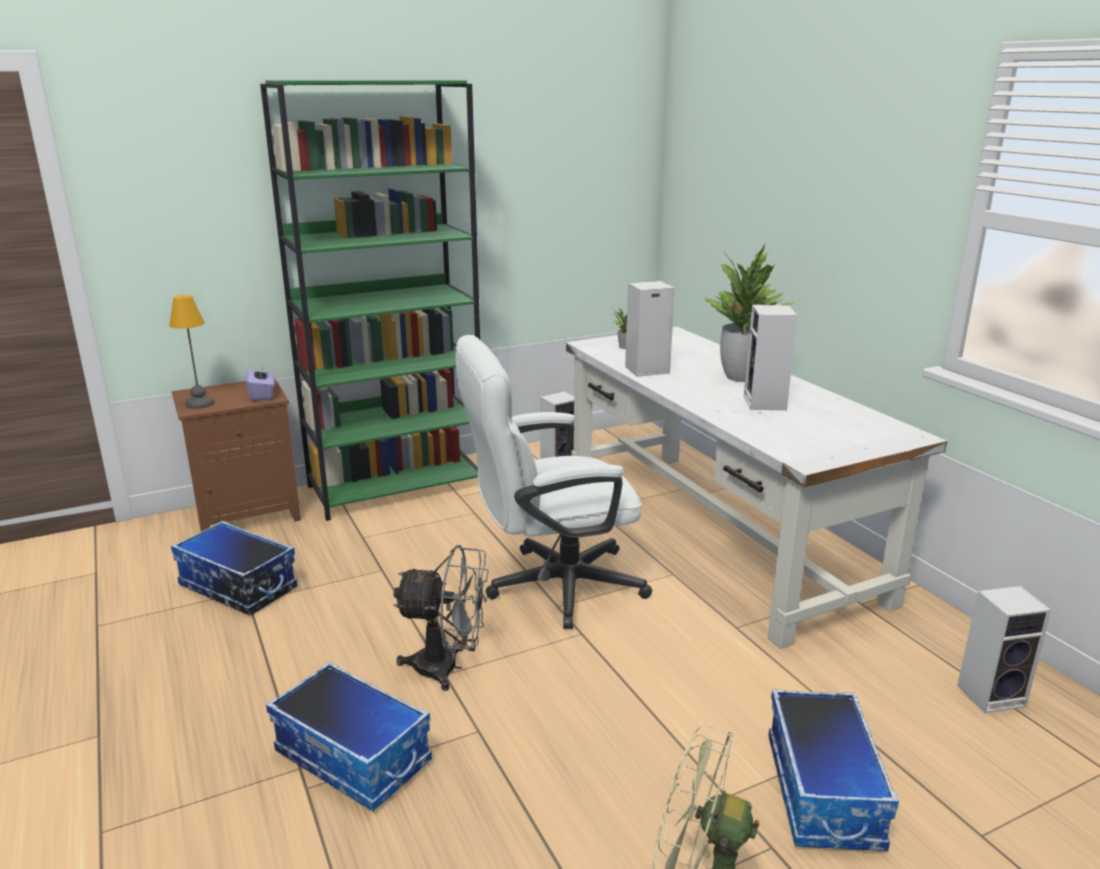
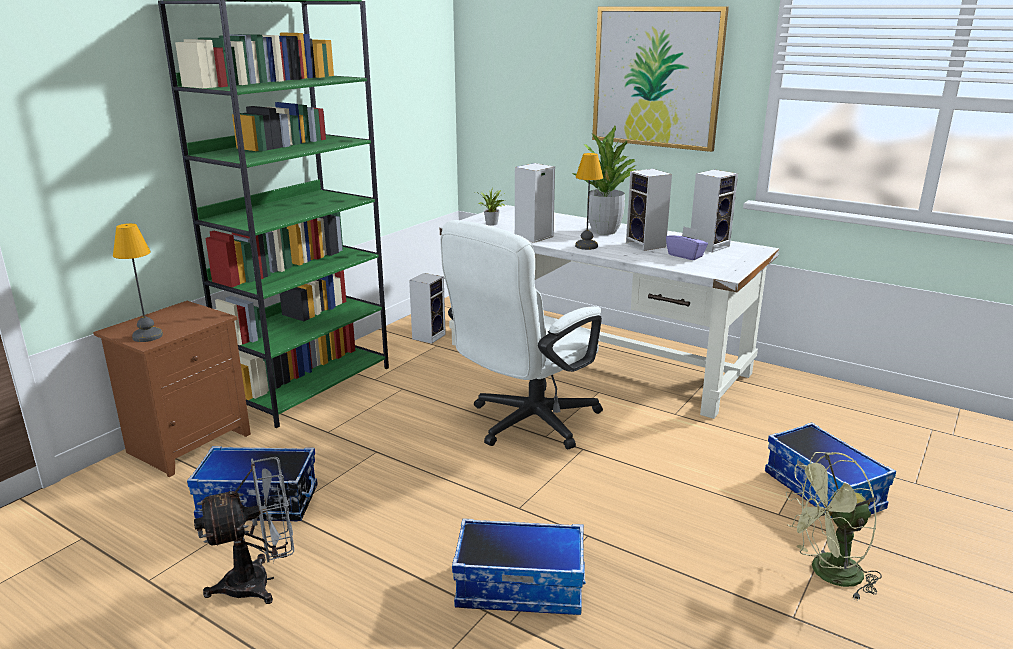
camera: 30 degrees left, 0 degrees up
purple tissue box [246,363,275,401] -> purple tissue box moved to [666,227,708,260]
grey fan [393,545,489,691] -> grey fan moved to [194,457,294,604]
speaker [957,586,1051,714] -> speaker moved to [691,170,738,253]
none -> table lamp [575,153,603,250]
none -> picture [592,7,729,152]

